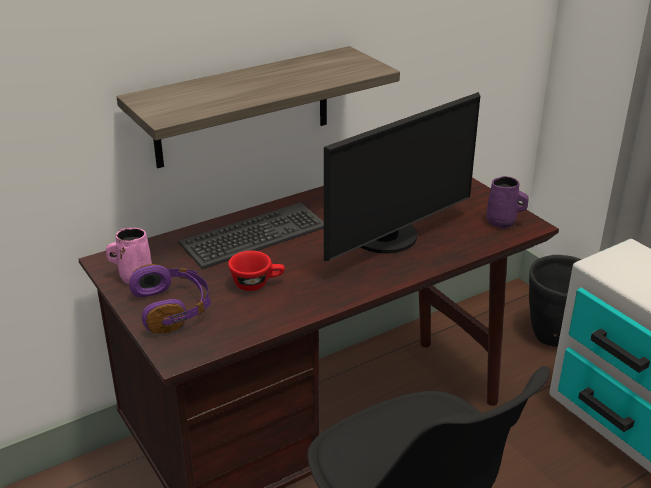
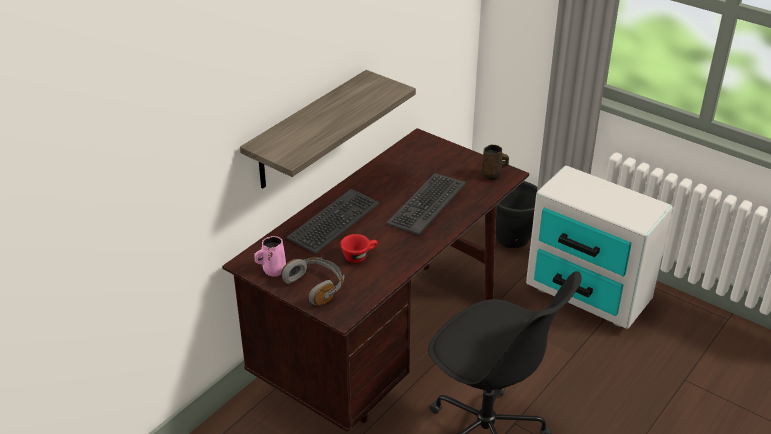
camera: 20 degrees left, 5 degrees up
purple headphones [129,264,211,334] -> grey headphones [281,257,344,306]
monitor [324,92,480,261] -> keyboard [386,173,466,235]
purple mug [487,176,529,228] -> brown mug [481,145,509,180]

